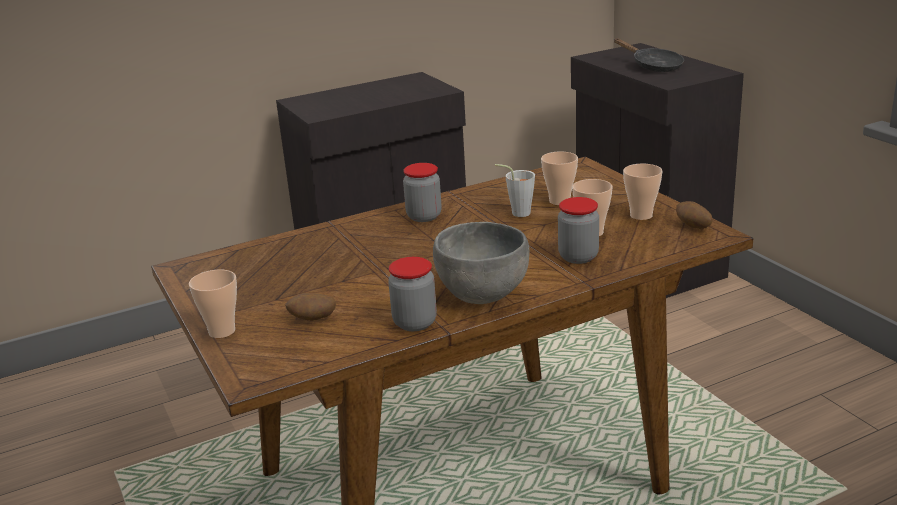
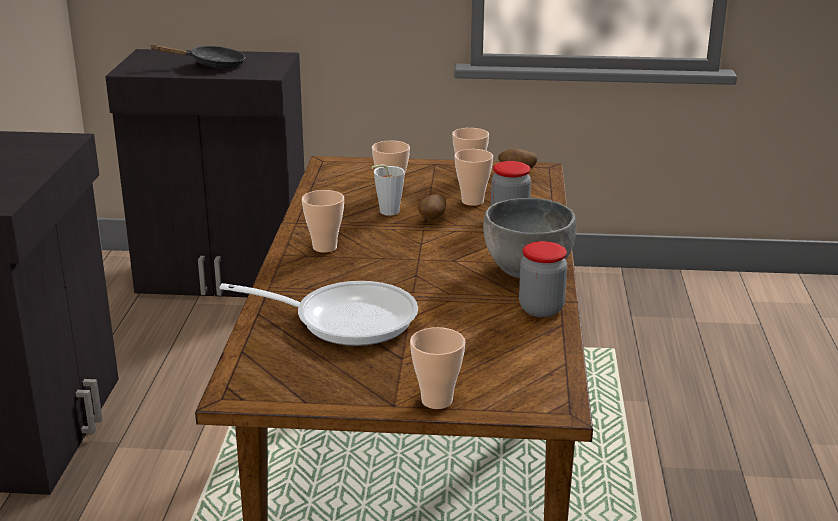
camera: 60 degrees left, 0 degrees up
potato [285,293,336,321] -> potato moved to [418,194,446,220]
jar [403,163,442,222] -> cup [302,190,344,253]
none -> frying pan [219,281,418,346]

